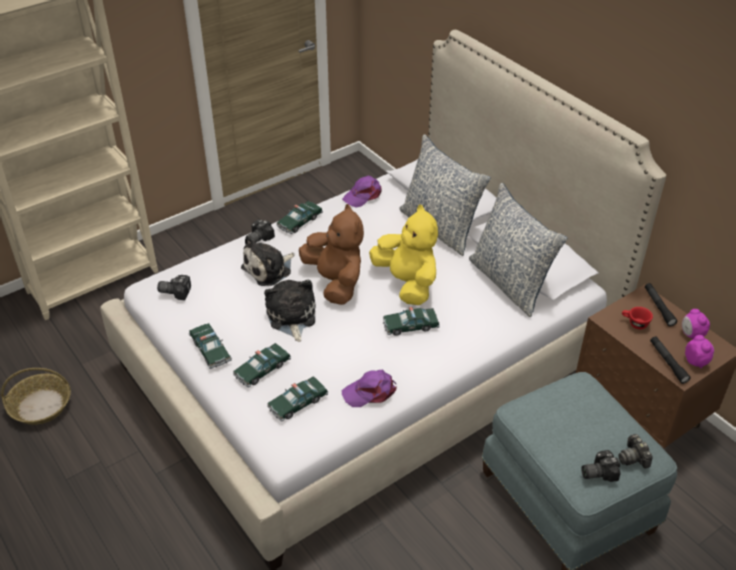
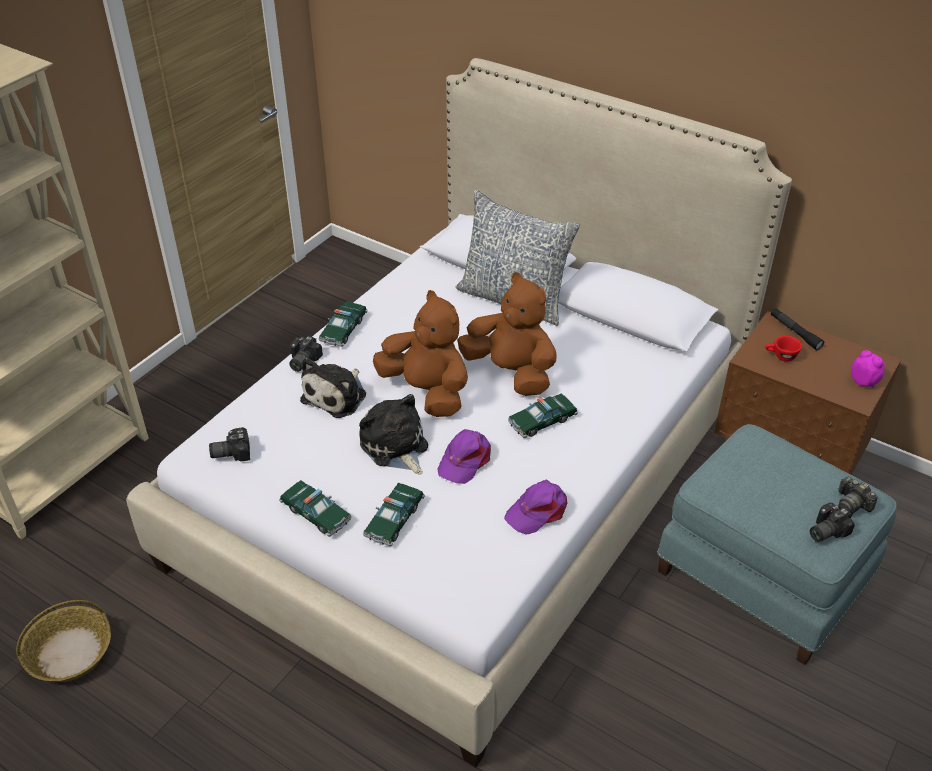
camera: 20 degrees left, 0 degrees up
toy car [267,376,328,422] -> none
purple cap [342,175,382,208] -> purple cap moved to [437,429,491,484]
yellow plush toy [369,205,438,305] -> brown plush toy [457,272,557,396]
pillow [469,183,568,317] -> none
black flashlight [650,336,691,384] -> none
alarm clock [682,309,710,339] -> none

